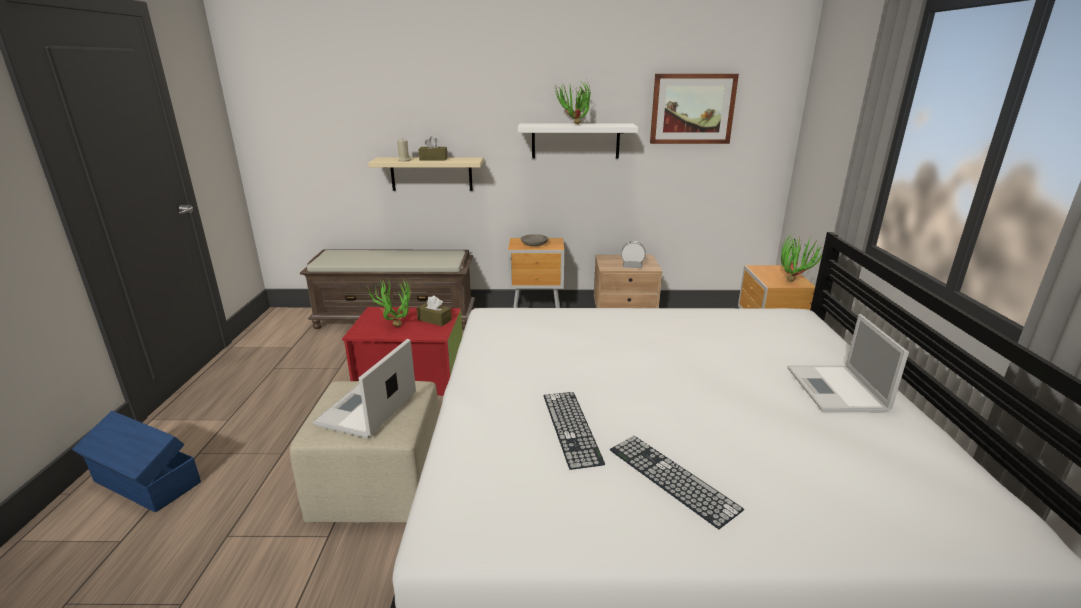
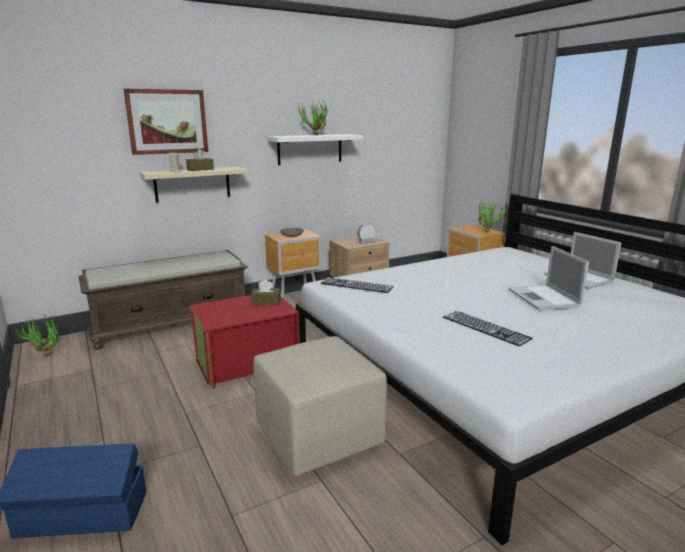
camera: 30 degrees left, 5 degrees down
laptop [313,339,416,438] -> laptop moved to [509,246,589,310]
potted plant [367,277,410,327] -> potted plant moved to [15,315,59,356]
keyboard [610,436,744,529] -> keyboard moved to [320,277,394,293]
picture [650,74,739,144] -> picture moved to [124,89,208,155]

